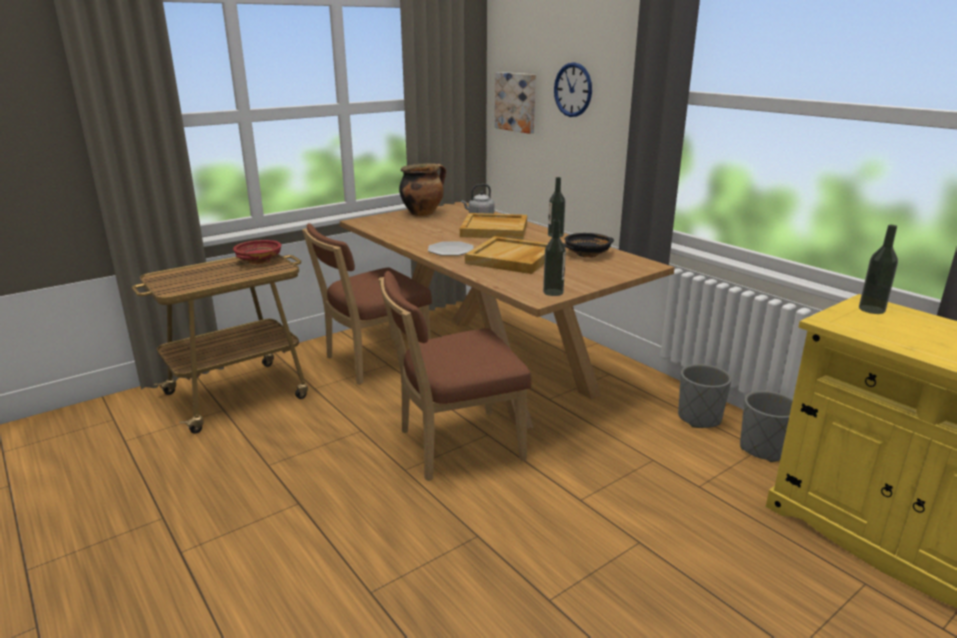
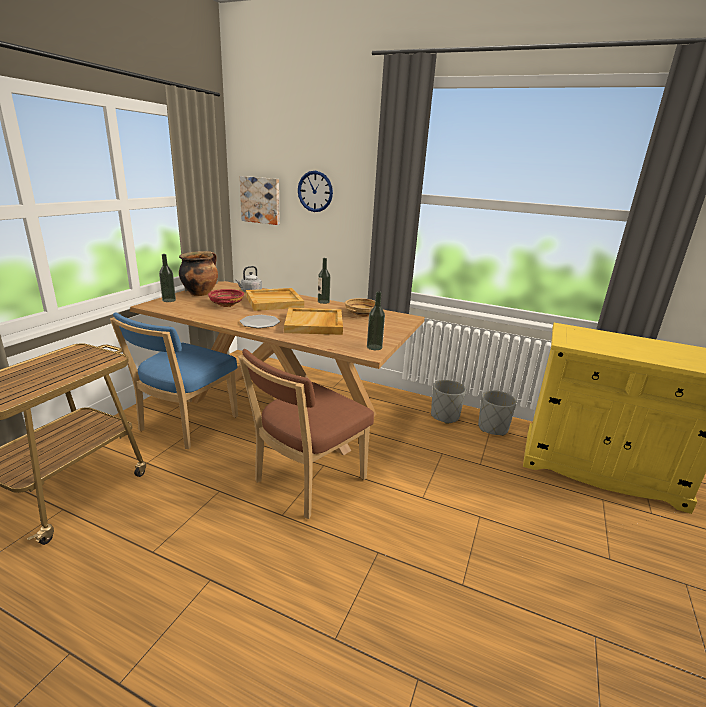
camera: 30 degrees left, 0 degrees up
red bowl [233,240,281,264] -> red bowl moved to [208,289,244,307]
brown chair [302,223,432,385] -> blue chair [110,312,238,449]
black bowl [563,233,614,257] -> beige bowl [345,298,375,317]
bottle [859,225,898,314] -> bottle moved to [159,254,176,302]

